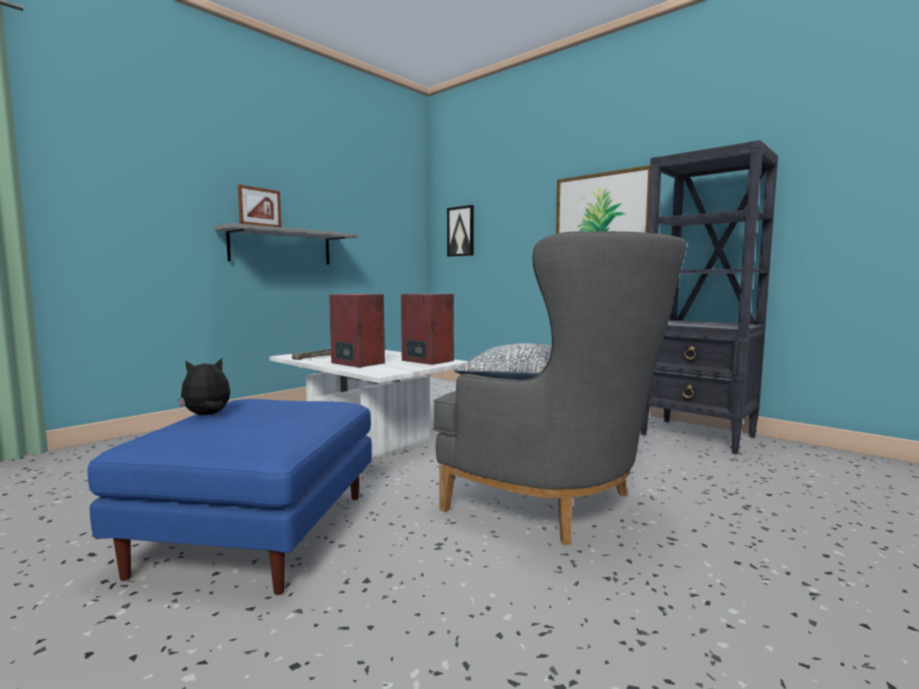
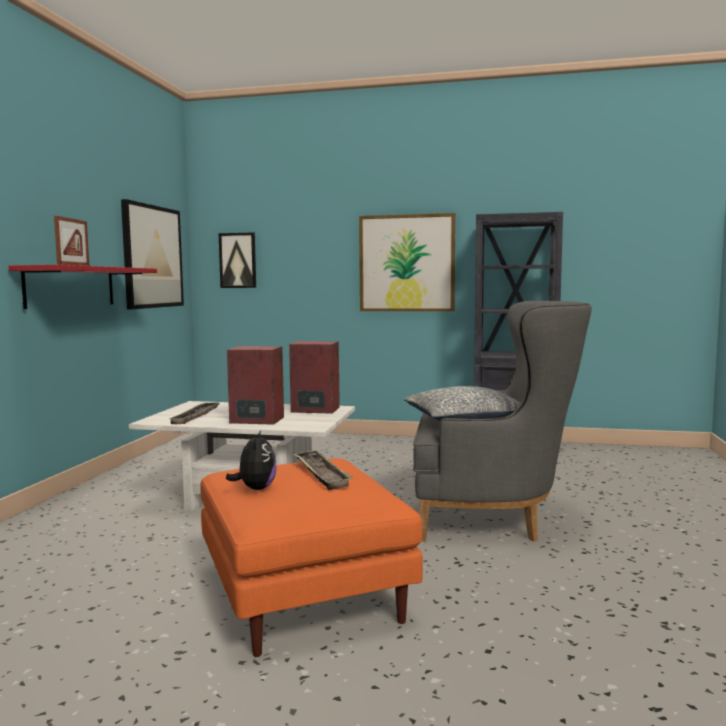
camera: 30 degrees left, 0 degrees up
blue ottoman [88,399,372,595] -> orange ottoman [200,458,423,657]
plush toy [177,358,230,415] -> plush toy turned 150 degrees clockwise [226,430,277,490]
grey shelf [213,223,358,264] -> red shelf [9,265,157,309]
none -> picture [121,199,184,309]
none -> tray [293,450,353,490]

